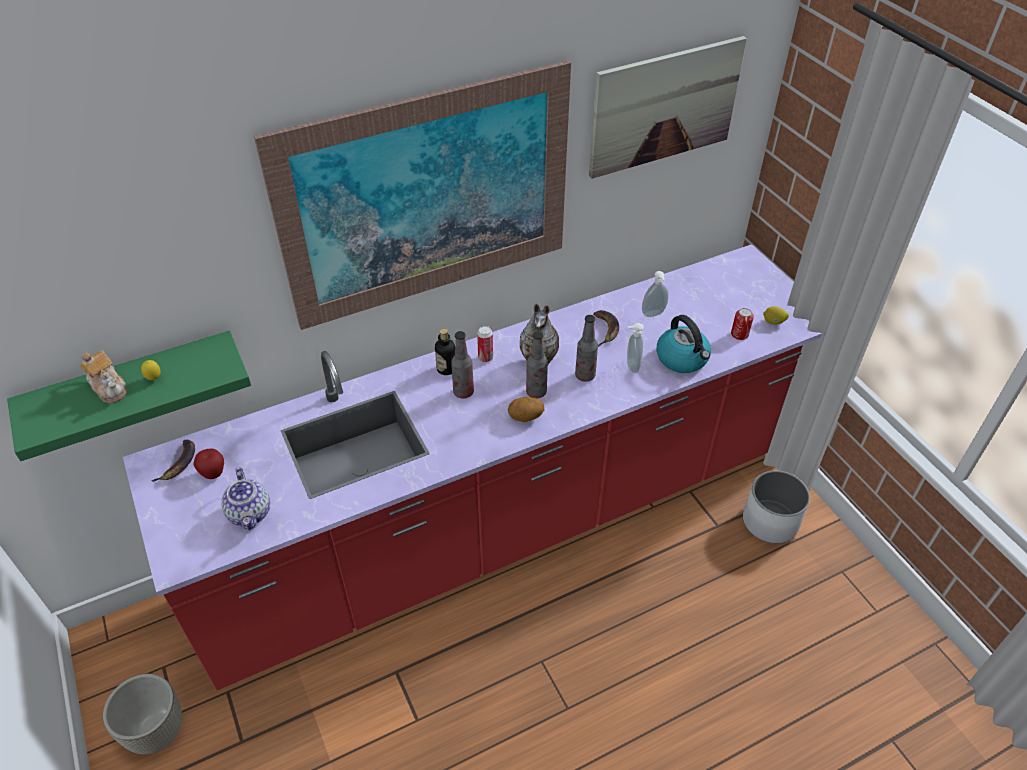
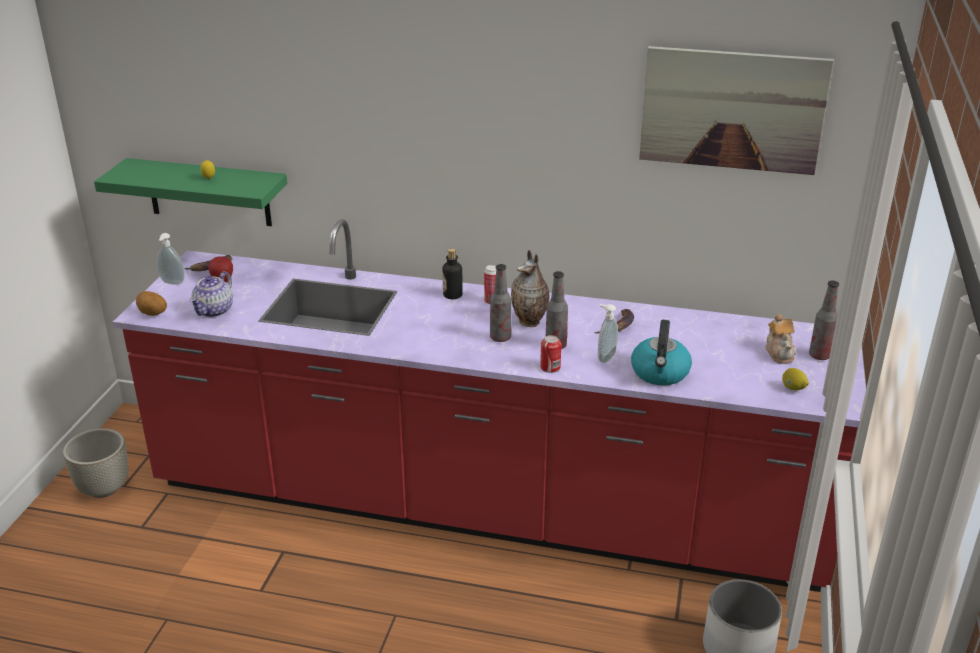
camera: 40 degrees right, 15 degrees down
teapot [80,350,127,403] -> teapot moved to [766,314,796,364]
picture [254,61,571,330] -> none
bottle [451,331,474,399] -> bottle moved to [809,281,839,360]
potato [508,397,544,422] -> potato moved to [136,291,167,316]
soap dispenser [642,271,669,317] -> soap dispenser moved to [157,233,185,285]
can [731,308,754,340] -> can moved to [540,335,561,373]

